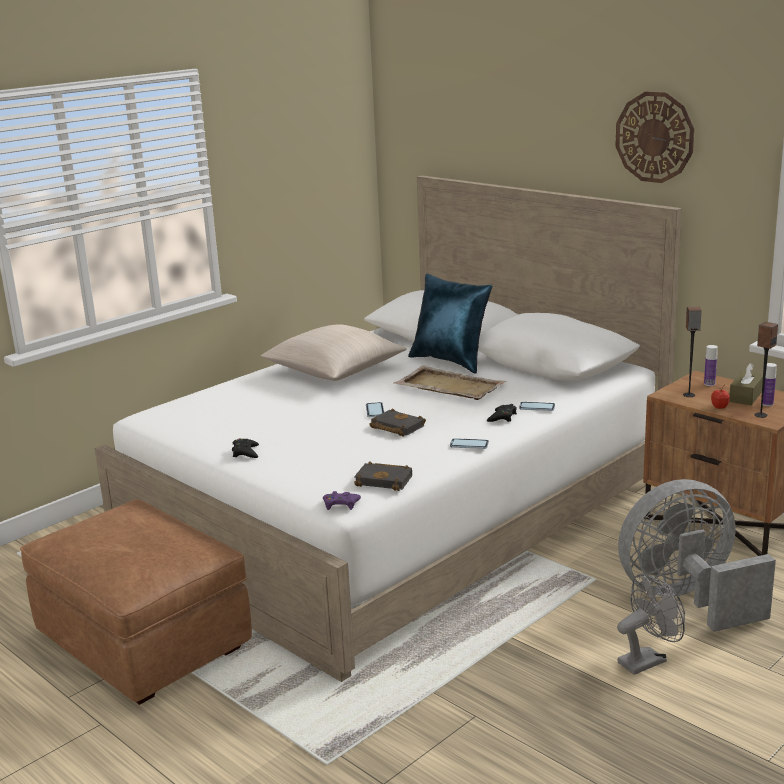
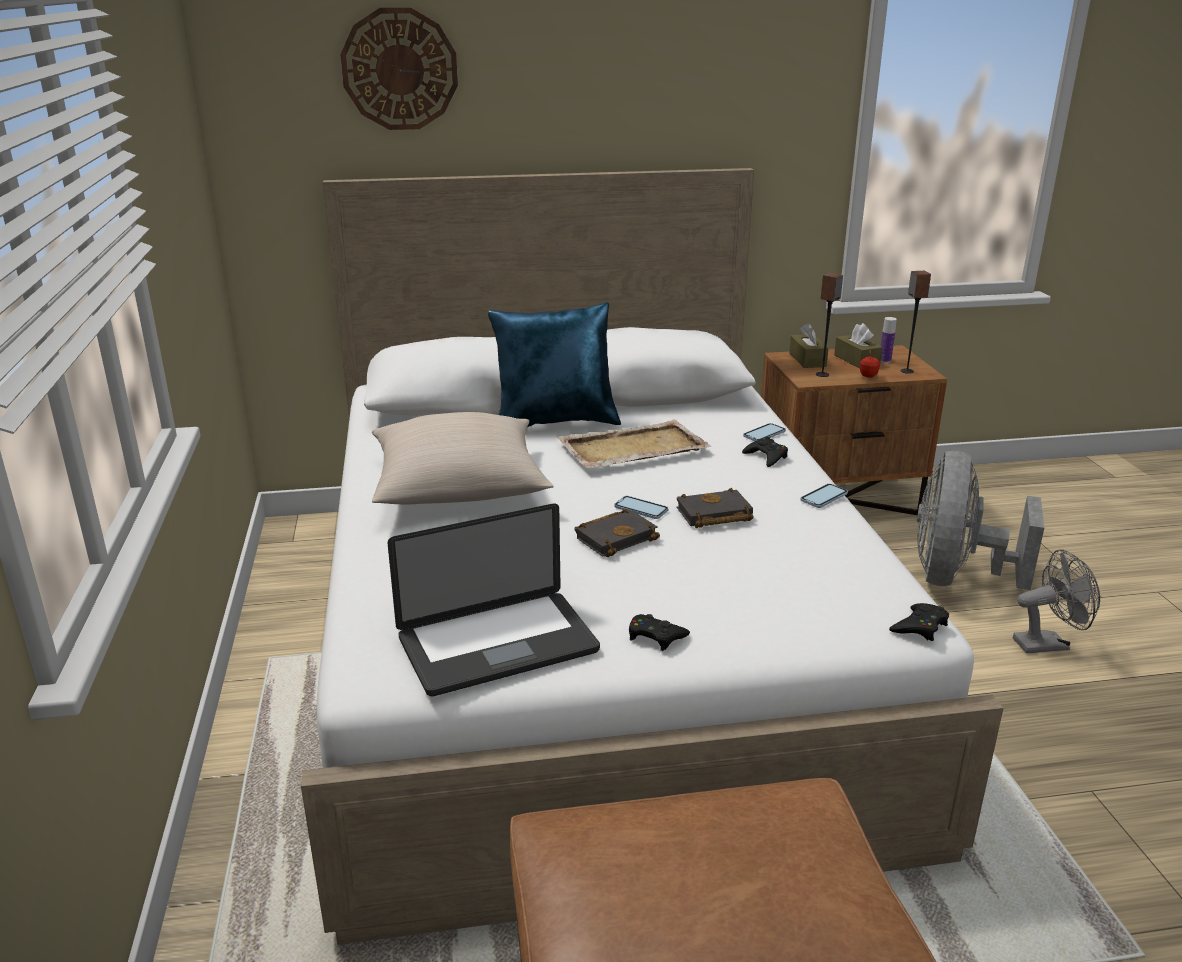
camera: 55 degrees left, 5 degrees up
purple game controller [323,491,361,510] -> black game controller [889,603,949,641]
black book [354,462,412,491] -> black book moved to [574,509,660,557]
wall clock [615,92,694,183] -> wall clock moved to [340,8,458,130]
grey fan [617,574,685,675] -> grey fan turned 75 degrees clockwise [1013,549,1100,654]
bottle [704,345,718,386] -> brown tissue box [789,323,829,368]
none -> laptop [388,503,600,696]

